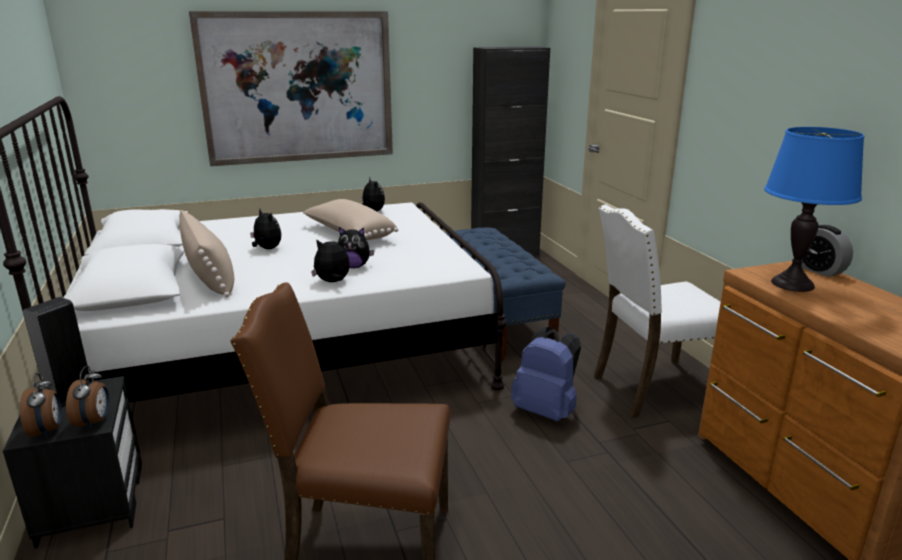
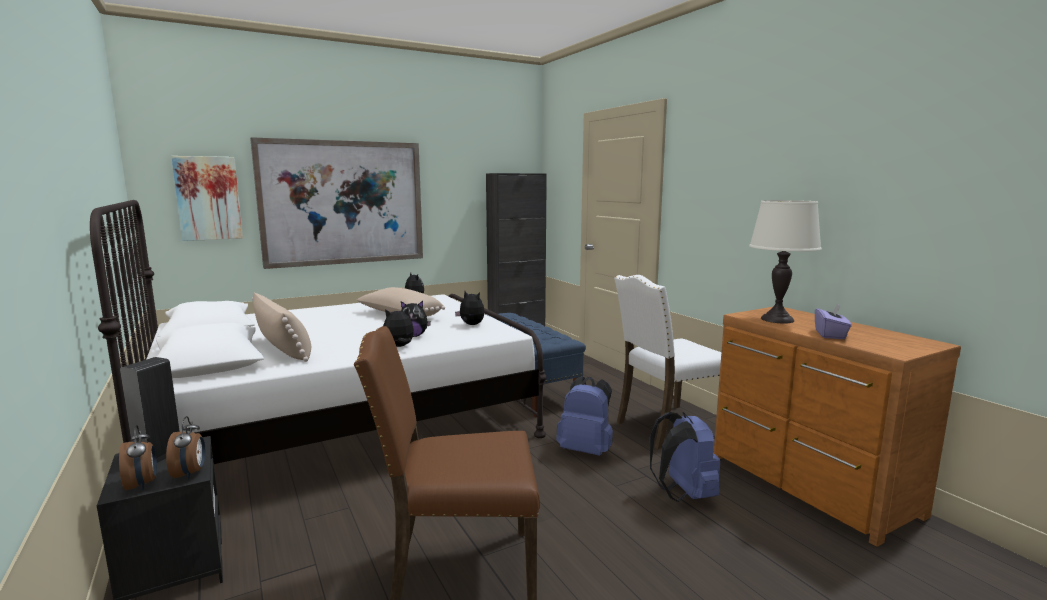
camera: 10 degrees left, 10 degrees down
plush toy [250,209,281,249] -> plush toy moved to [455,291,485,325]
blue table lamp [764,127,864,292] -> white table lamp [749,200,822,324]
alarm clock [801,225,853,277] -> none
none -> picture [171,156,243,241]
none -> blue backpack [650,412,720,502]
none -> purple tissue box [815,303,852,339]

